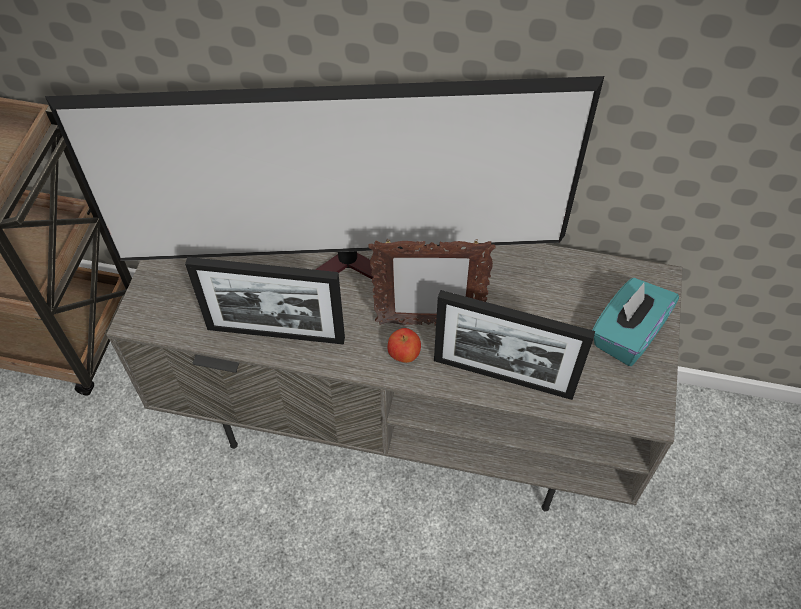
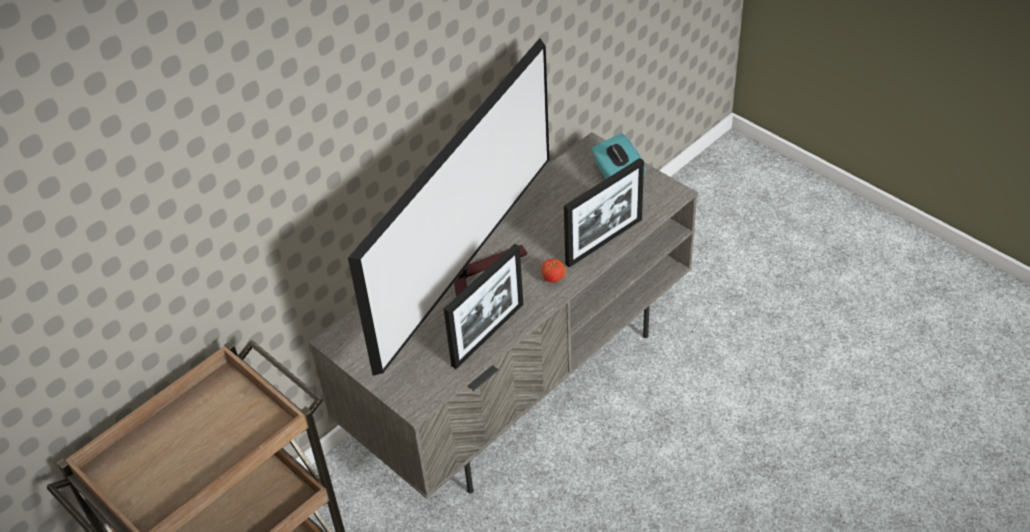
camera: 55 degrees left, 10 degrees down
picture frame [369,239,495,326] -> none

